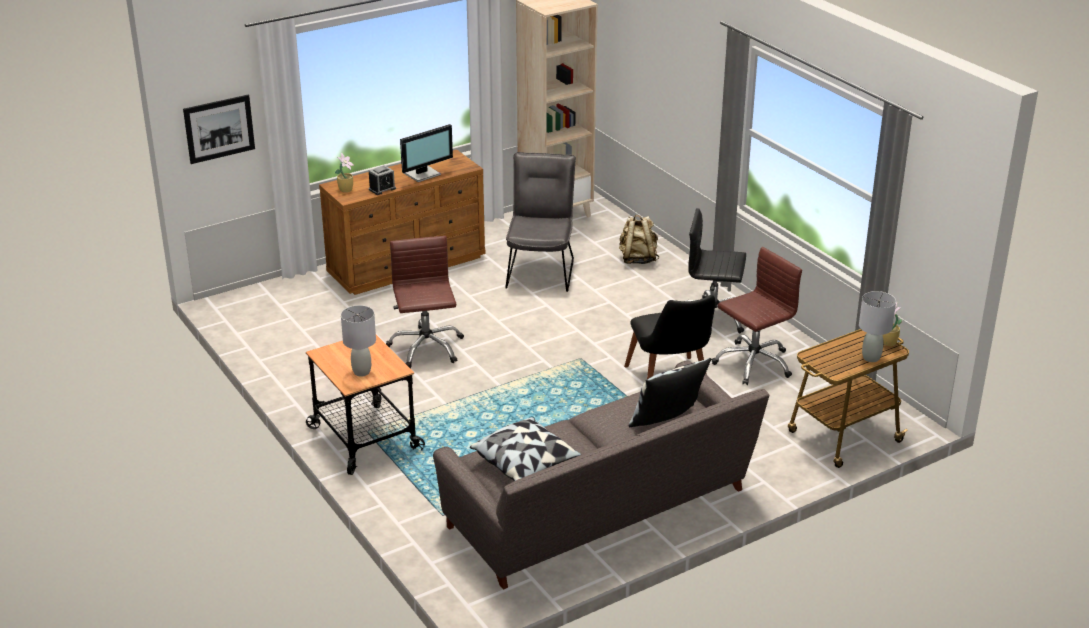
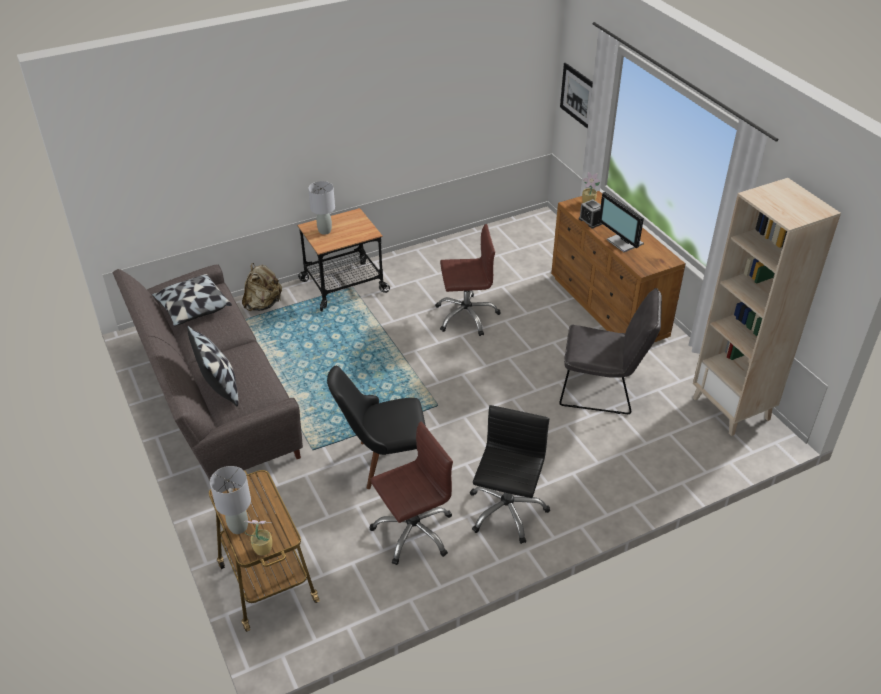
camera: 95 degrees right, 10 degrees up
beige backpack [619,215,659,264] -> beige backpack moved to [242,263,282,311]
brown office chair [712,247,802,385] -> brown office chair turned 90 degrees counterclockwise [369,422,453,565]

